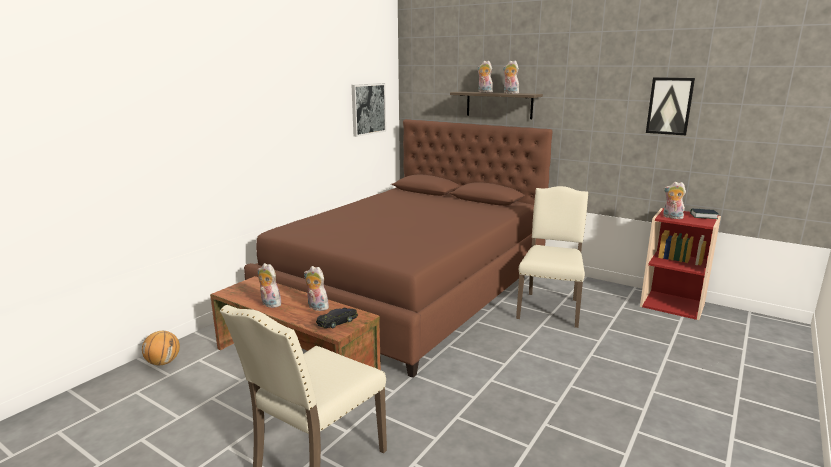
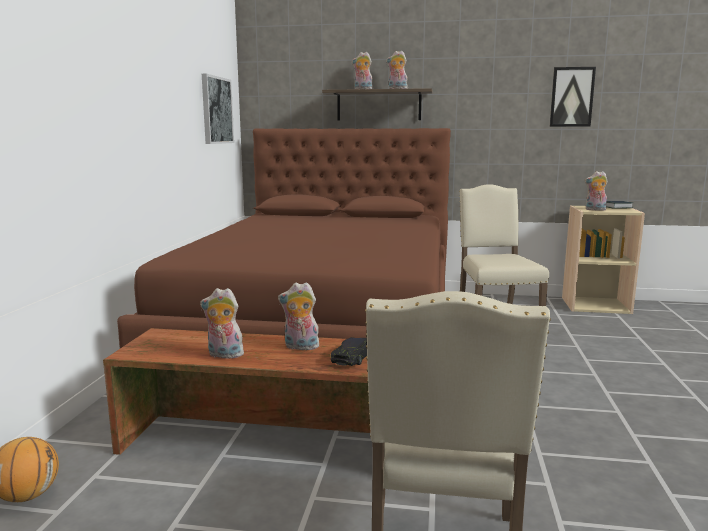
camera: 25 degrees left, 5 degrees down
red bookcase [640,208,721,320] -> beige bookcase [562,206,645,314]

